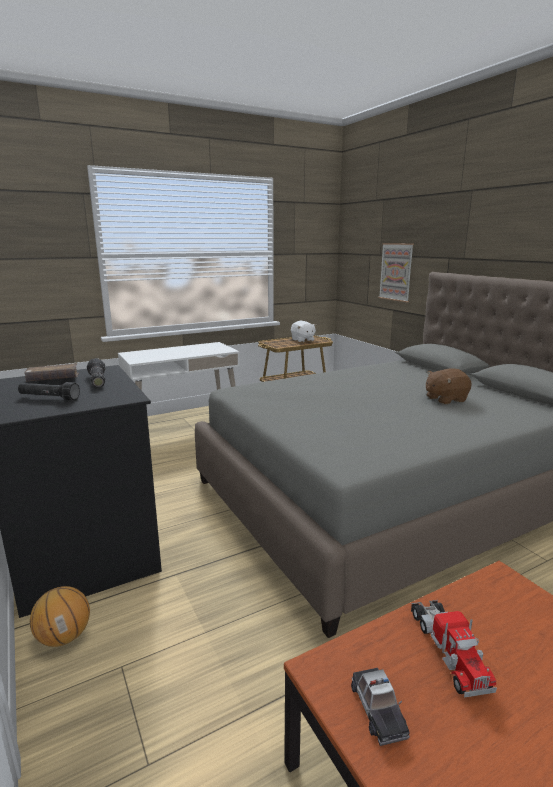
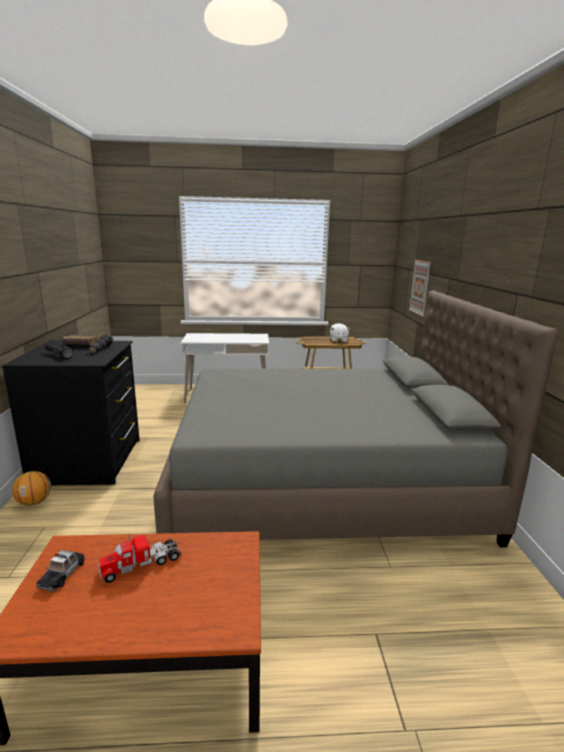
camera: 25 degrees right, 0 degrees up
toy truck [411,600,497,698] -> toy truck turned 45 degrees clockwise [98,534,181,583]
brown plush toy [426,368,472,404] -> none

